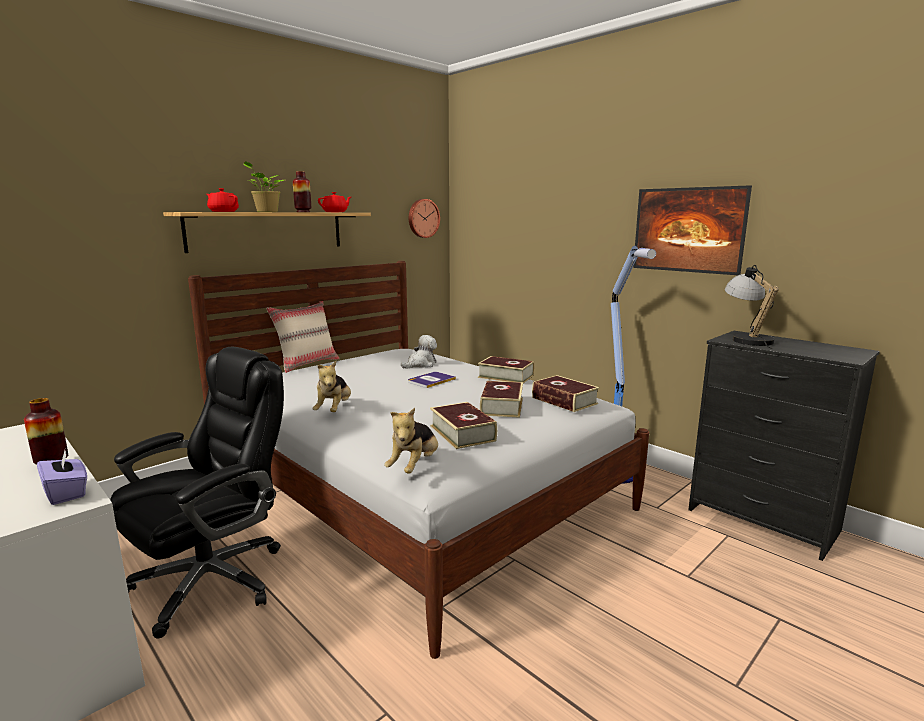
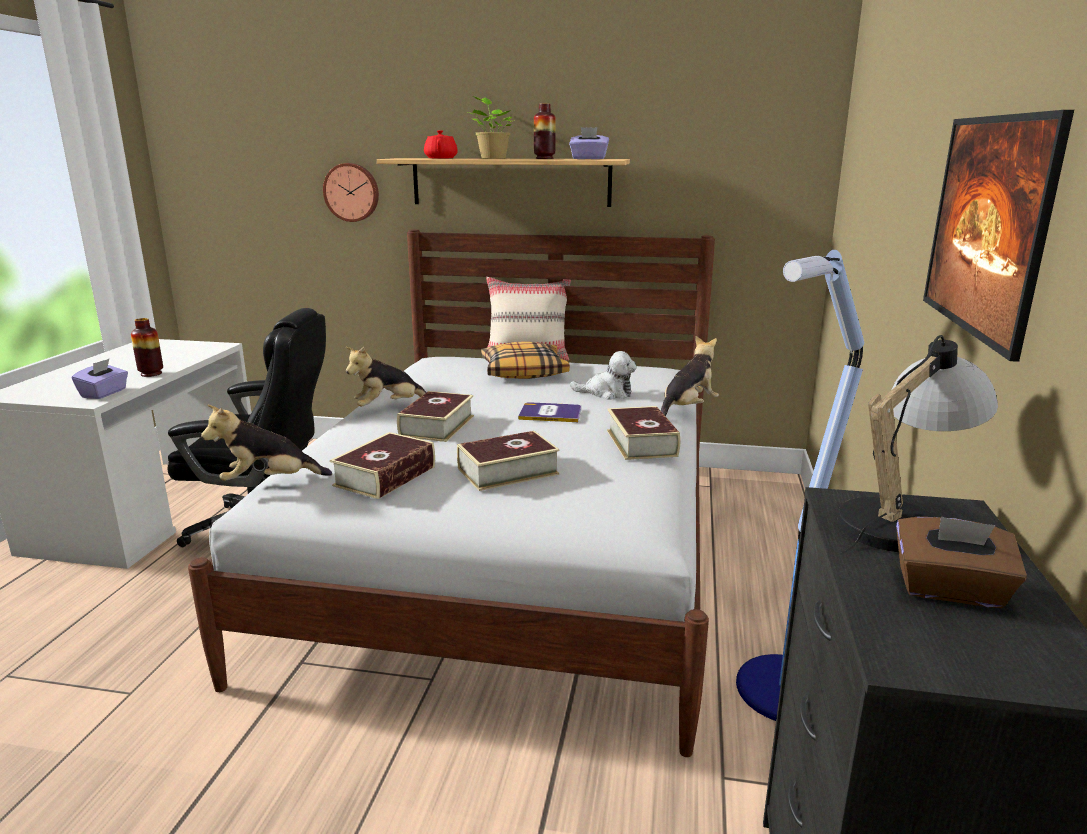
camera: 55 degrees right, 5 degrees up
red teapot [318,192,351,212] -> purple tissue box [569,127,609,159]
wall clock [409,199,440,238] -> wall clock moved to [323,163,379,222]
book [532,375,599,412] -> book moved to [397,391,474,442]
none -> pillow [481,342,570,379]
none -> plush toy [661,336,719,416]
none -> brown tissue box [896,517,1027,608]

